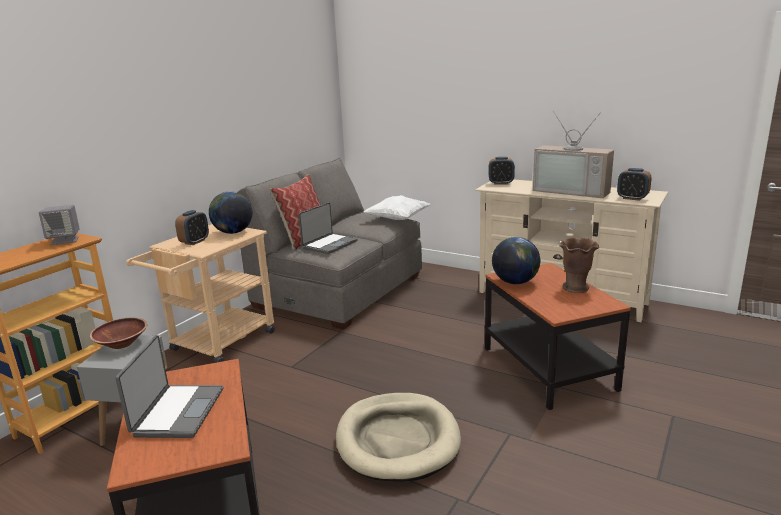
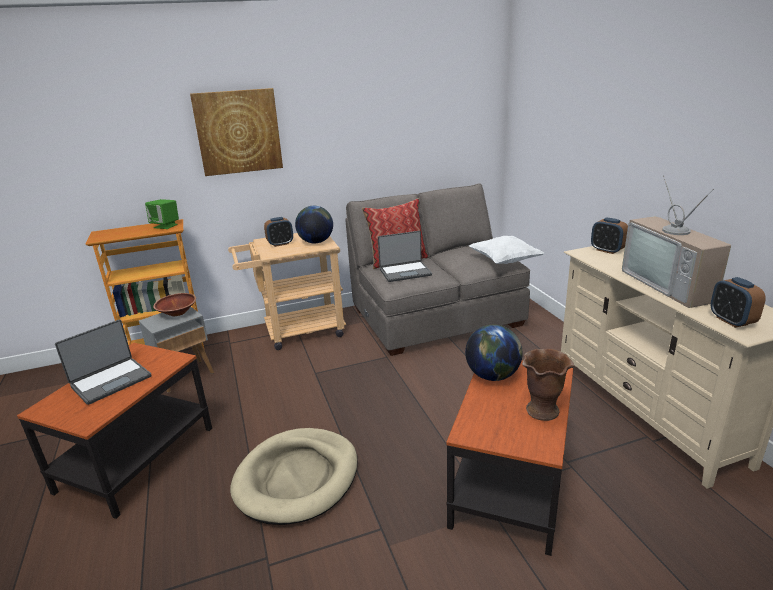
camera: 40 degrees right, 5 degrees up
grey speaker [39,205,80,245] -> green speaker [145,199,179,229]
none -> picture [190,88,283,176]

